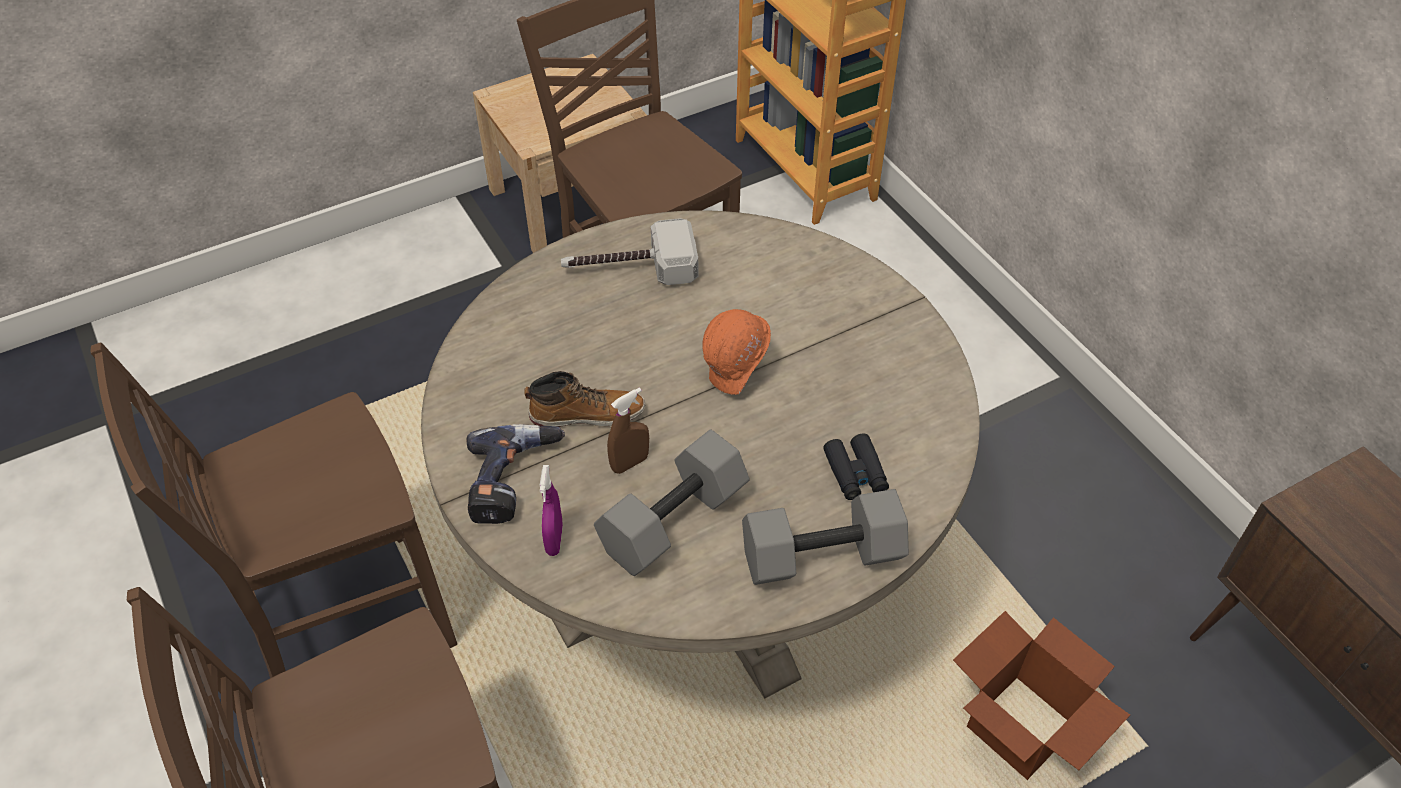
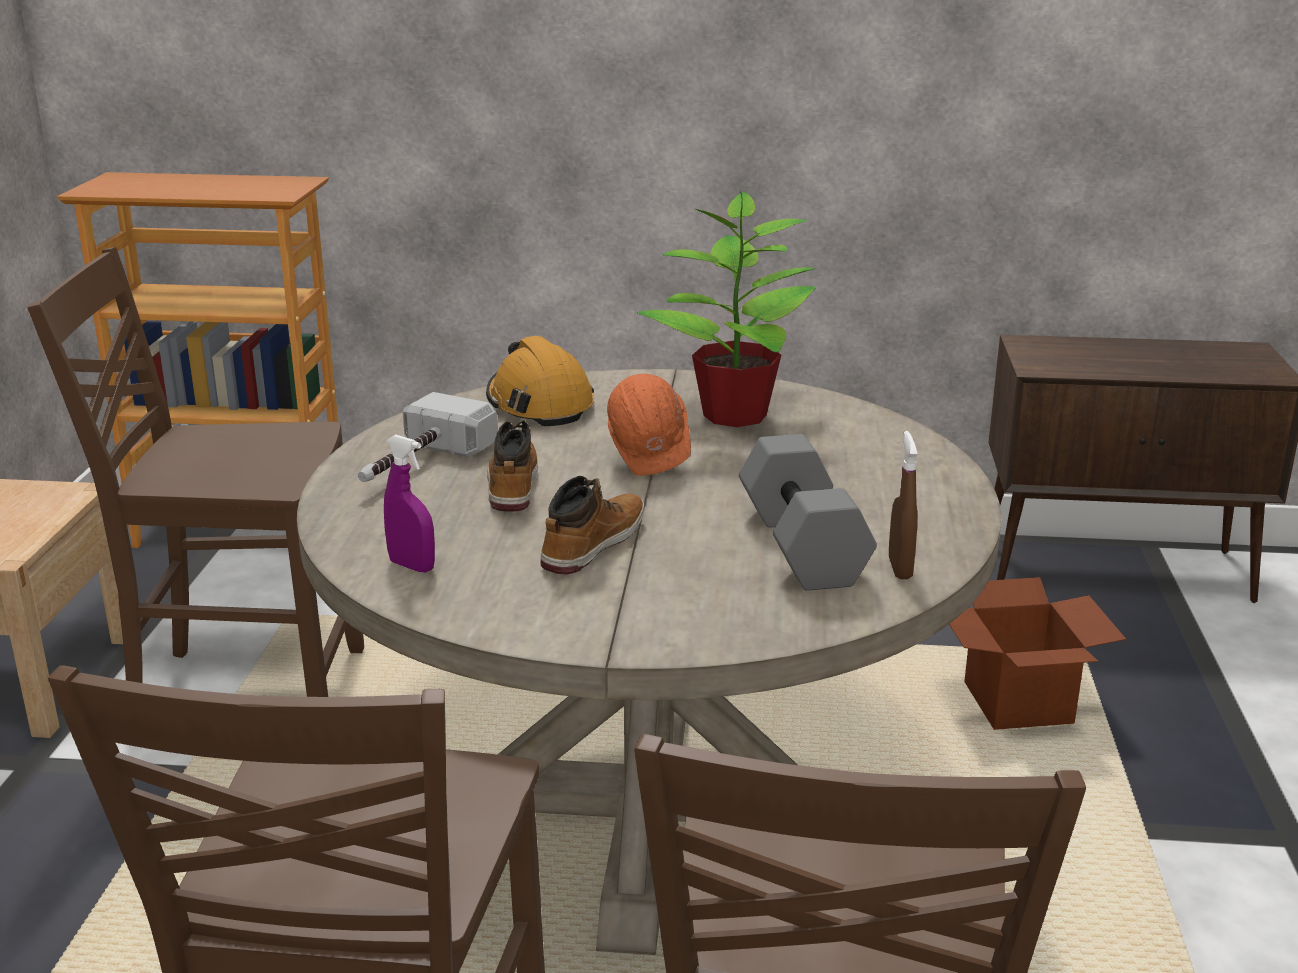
camera: 55 degrees left, 25 degrees down
power drill [466,424,565,524] -> none
purple spray bottle [540,465,563,556] -> purple spray bottle moved to [384,435,435,573]
brown spray bottle [607,388,649,474] -> brown spray bottle moved to [889,431,918,579]
grey dumbbell [742,489,909,585] -> none
black binoculars [823,433,889,500] -> none
none -> orange hard hat [486,336,594,426]
none -> boot [487,420,538,512]
none -> potted plant [637,191,816,427]

